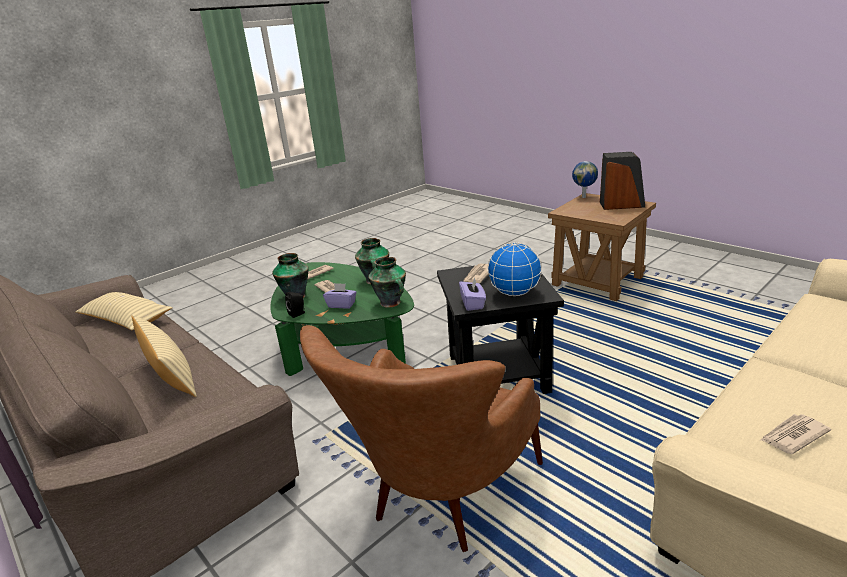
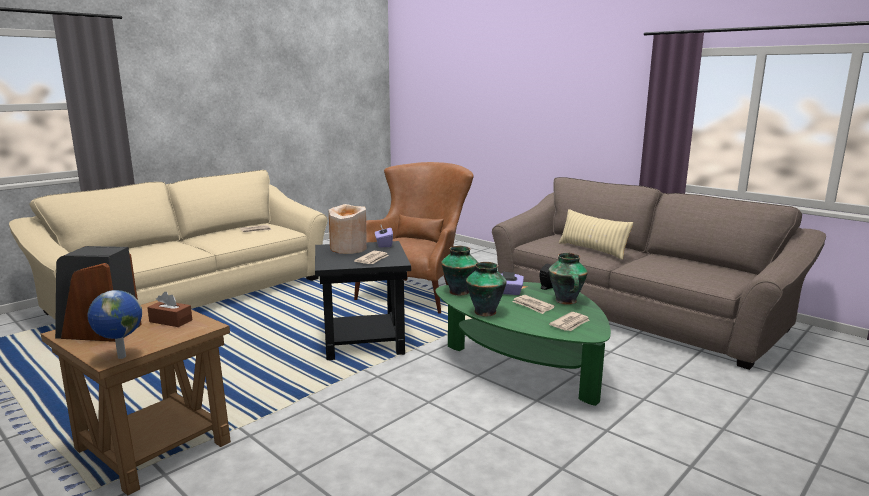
camera: 175 degrees right, 10 degrees down
beige pillow [75,292,173,330] -> none
globe [487,242,542,296] -> beige vase [329,204,367,254]
none -> brown tissue box [147,292,192,327]

